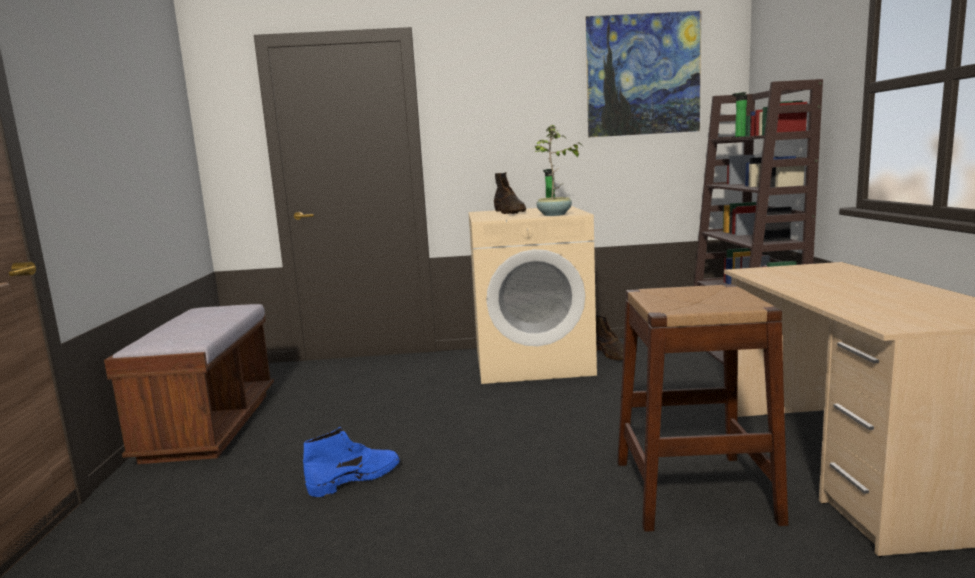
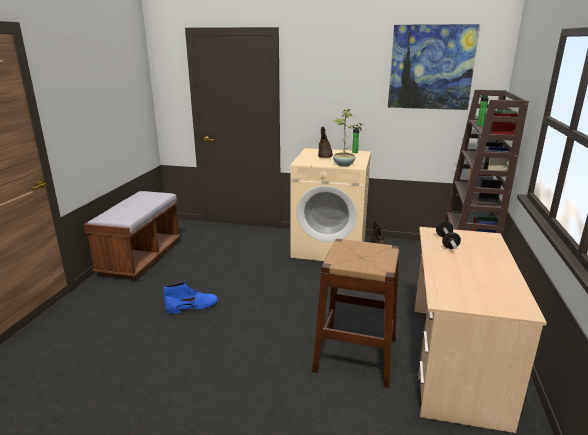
camera: 15 degrees right, 10 degrees up
none -> dumbbell [436,221,461,249]

